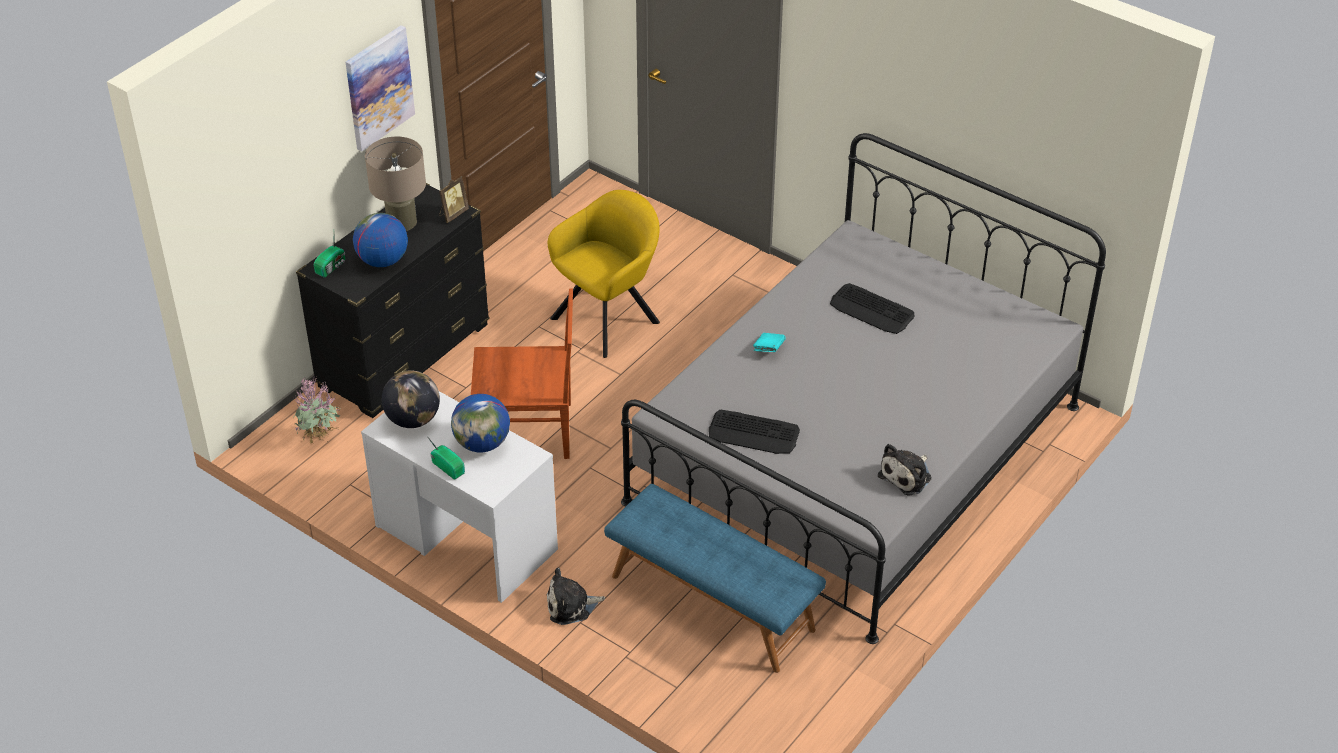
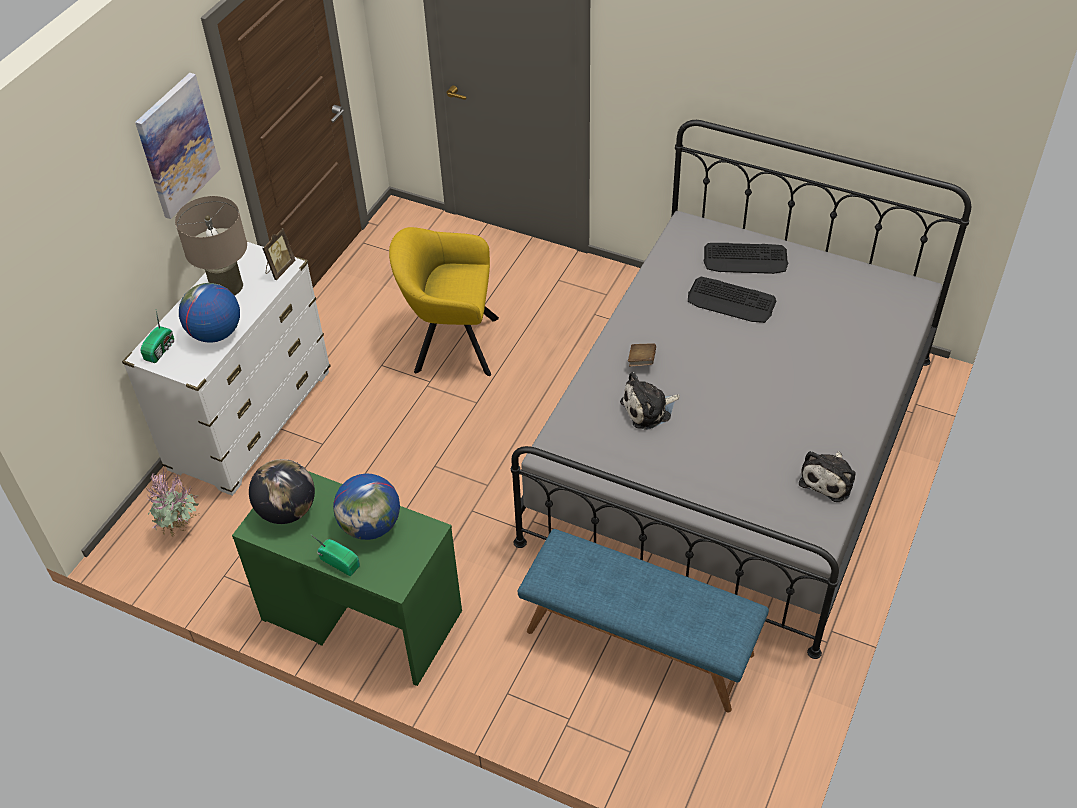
camera: 10 degrees left, 5 degrees up
black dresser [296,183,490,418] -> white dresser [122,241,331,496]
white desk [361,391,558,603] -> green desk [232,471,462,686]
brown chair [471,289,573,459] -> none
plush toy [547,568,605,625] -> plush toy moved to [620,372,680,430]
yellow armchair [548,190,660,358] -> yellow armchair turned 120 degrees counterclockwise [389,227,499,376]
keyboard [709,410,800,454] -> keyboard moved to [703,243,788,274]
turquoise book [753,333,786,352] -> brown book [628,343,656,366]

